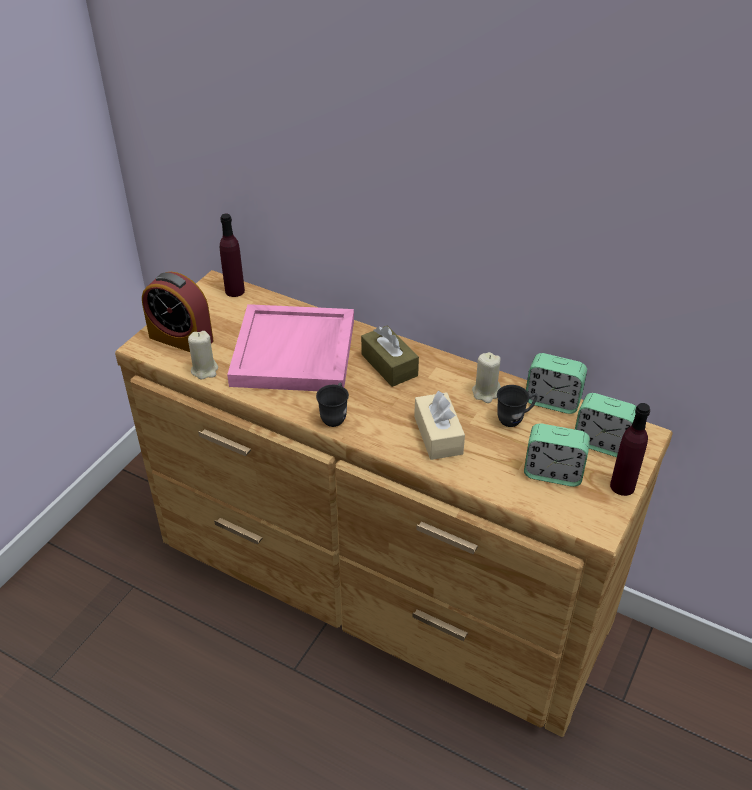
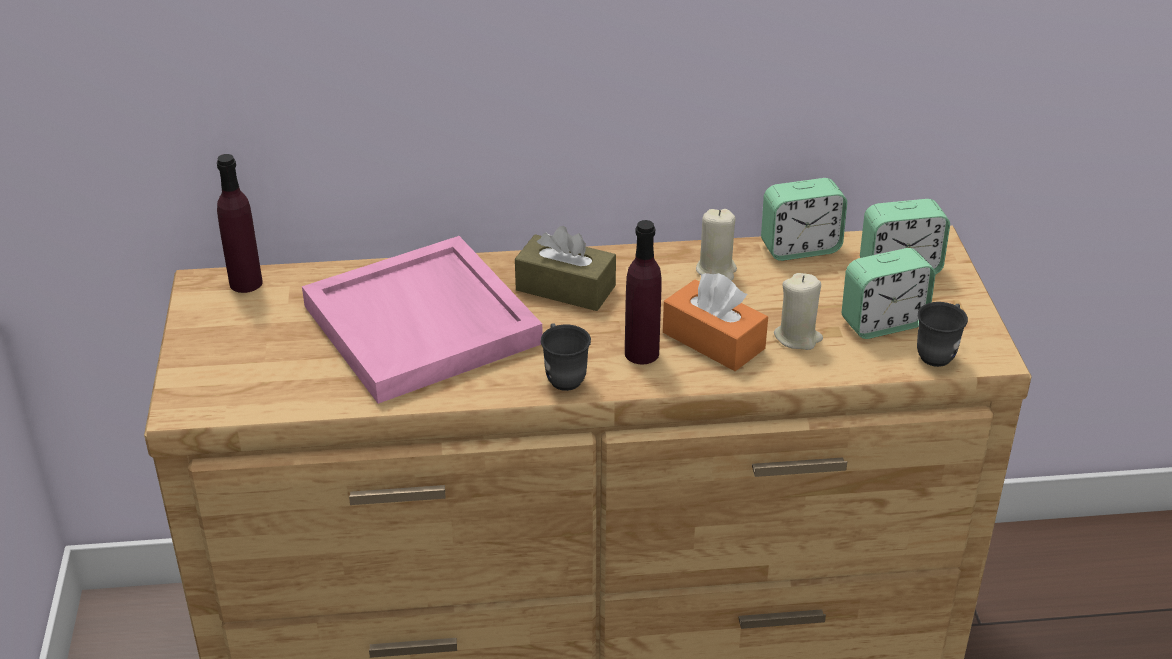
camera: 35 degrees left, 5 degrees down
alarm clock [142,272,214,352] -> none
beige candle [188,331,218,379] -> beige candle moved to [774,273,823,350]
beige tissue box [414,390,465,460] -> orange tissue box [663,273,768,371]
grey mug [497,385,538,427] -> grey mug moved to [917,302,968,367]
purple bottle [610,403,650,496] -> purple bottle moved to [625,220,662,364]

